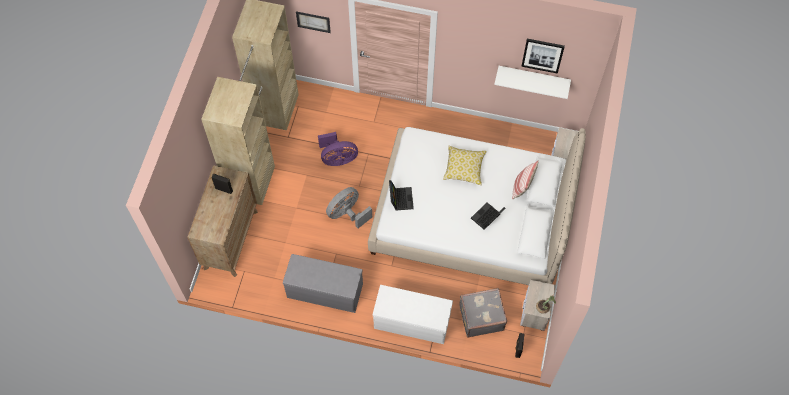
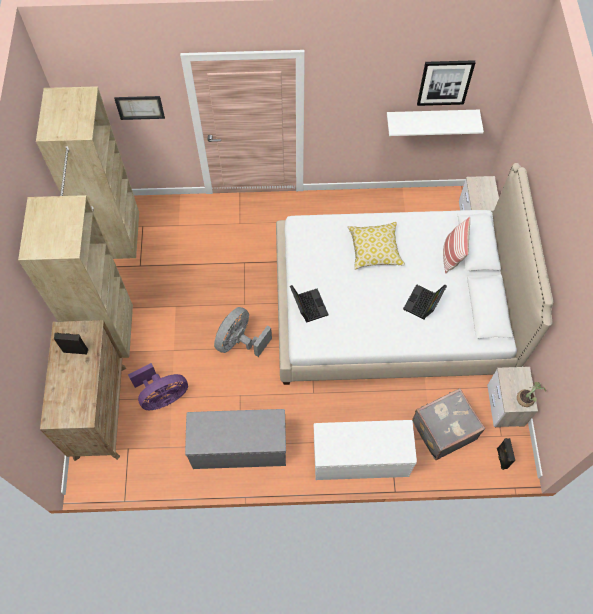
camera: 15 degrees left, 0 degrees up
purple fan [318,132,358,166] -> purple fan moved to [128,363,188,410]

